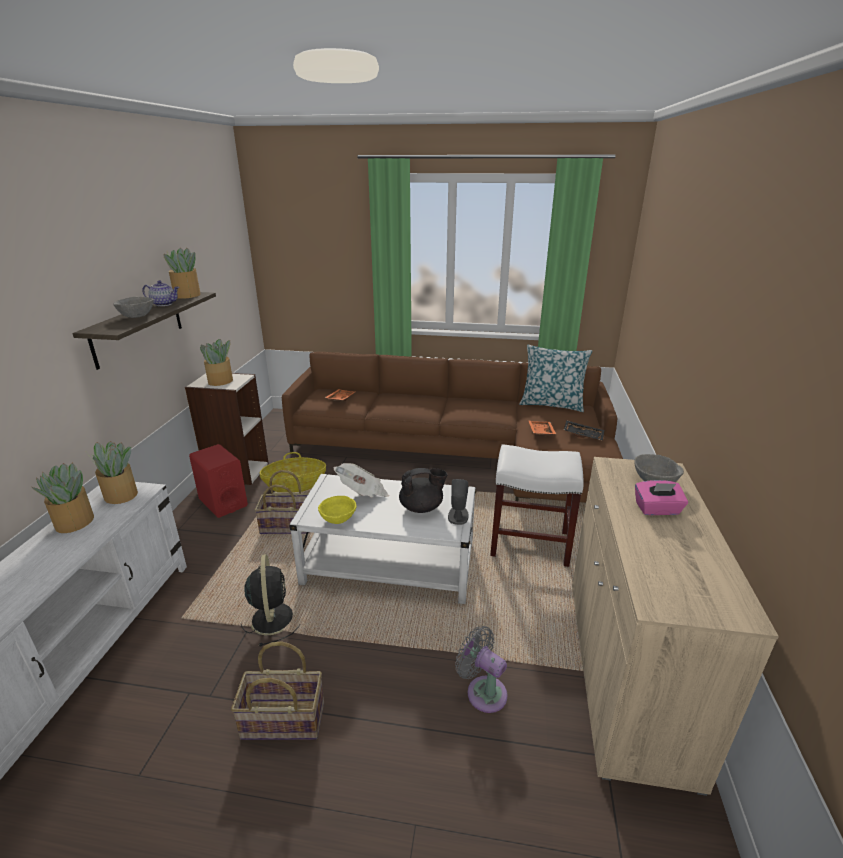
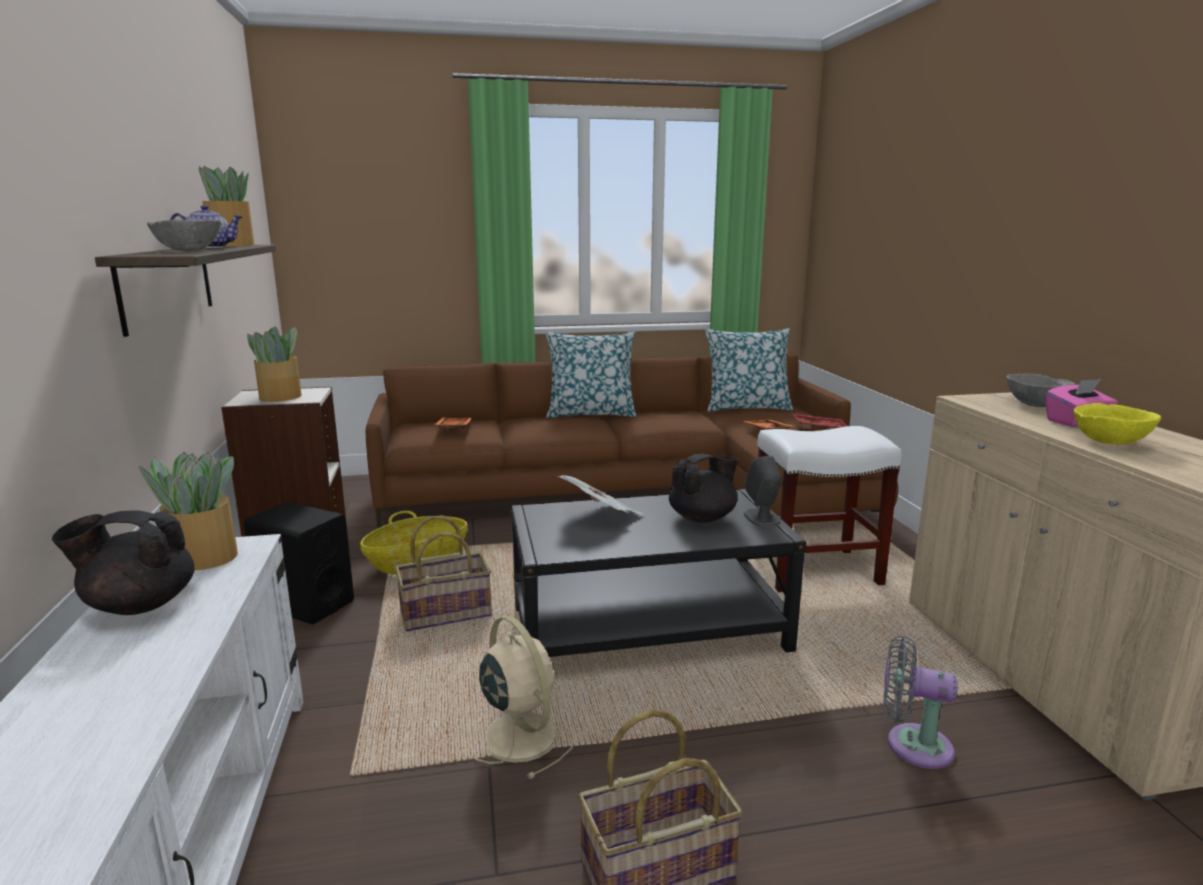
camera: 20 degrees left, 10 degrees down
potted plant [32,463,94,533] -> black teapot [52,510,194,615]
red speaker [189,444,248,518] -> black speaker [244,502,354,624]
black fan [241,554,300,647] -> beige fan [471,616,576,779]
white coffee table [289,474,476,604] -> black coffee table [510,489,806,657]
yellow bowl [318,496,357,524] -> yellow bowl moved to [1073,403,1161,445]
black tray [564,420,604,441] -> red tray [792,413,847,430]
none -> pillow [546,331,637,418]

